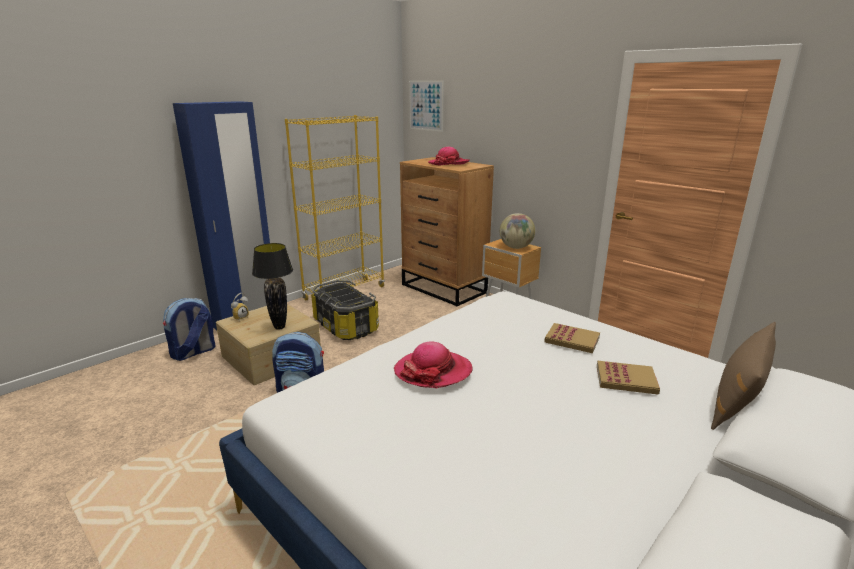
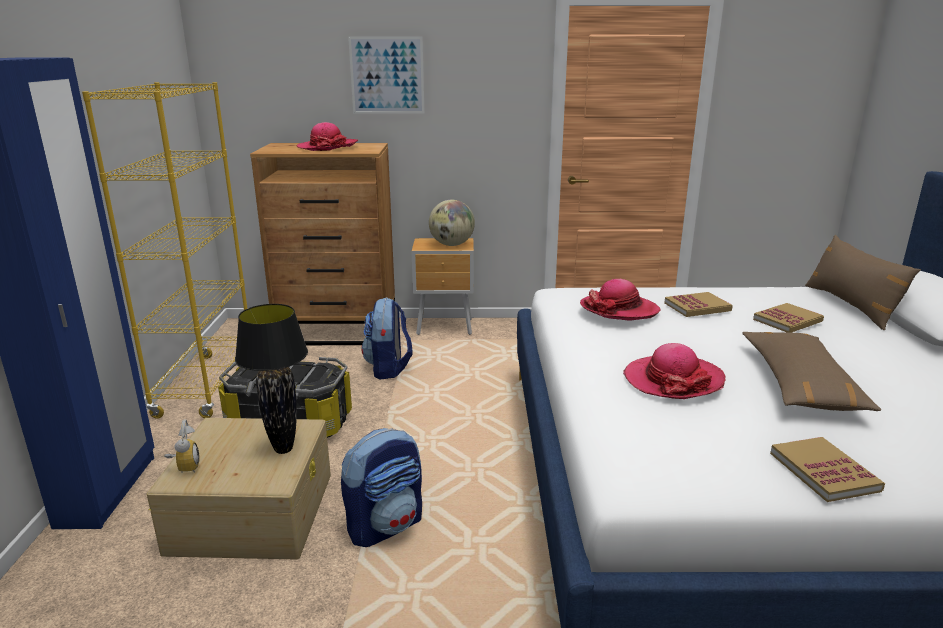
camera: 45 degrees left, 0 degrees up
backpack [163,298,215,361] -> backpack moved to [361,297,413,380]
picture [409,80,444,132] -> picture moved to [348,37,424,114]
none -> hat [580,279,660,321]
none -> brown pillow [742,332,881,411]
none -> book [770,437,885,502]

